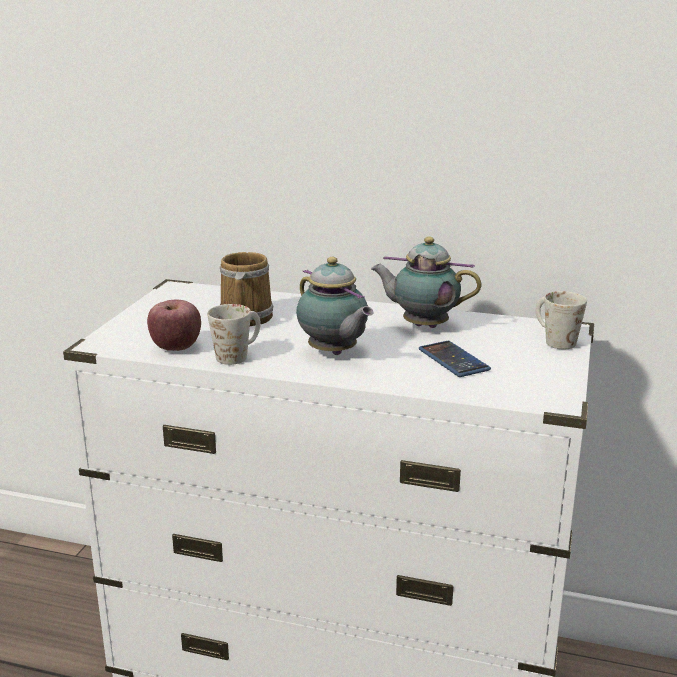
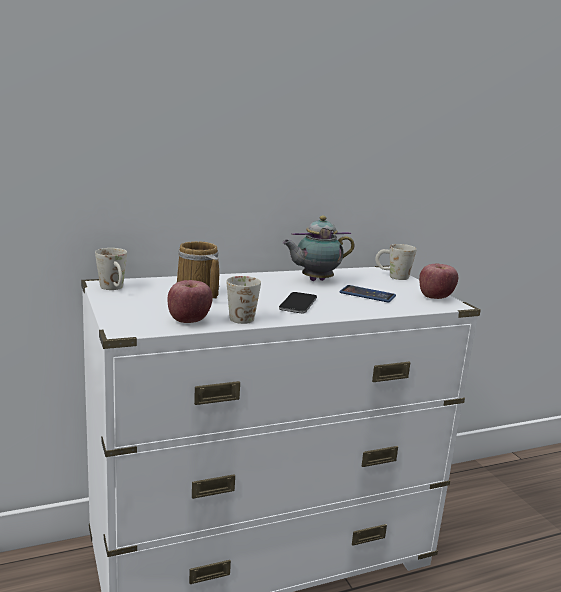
camera: 40 degrees left, 5 degrees down
teapot [296,257,373,355] -> phone [279,292,317,313]
none -> white mug [95,248,127,290]
none -> apple [419,264,458,299]

